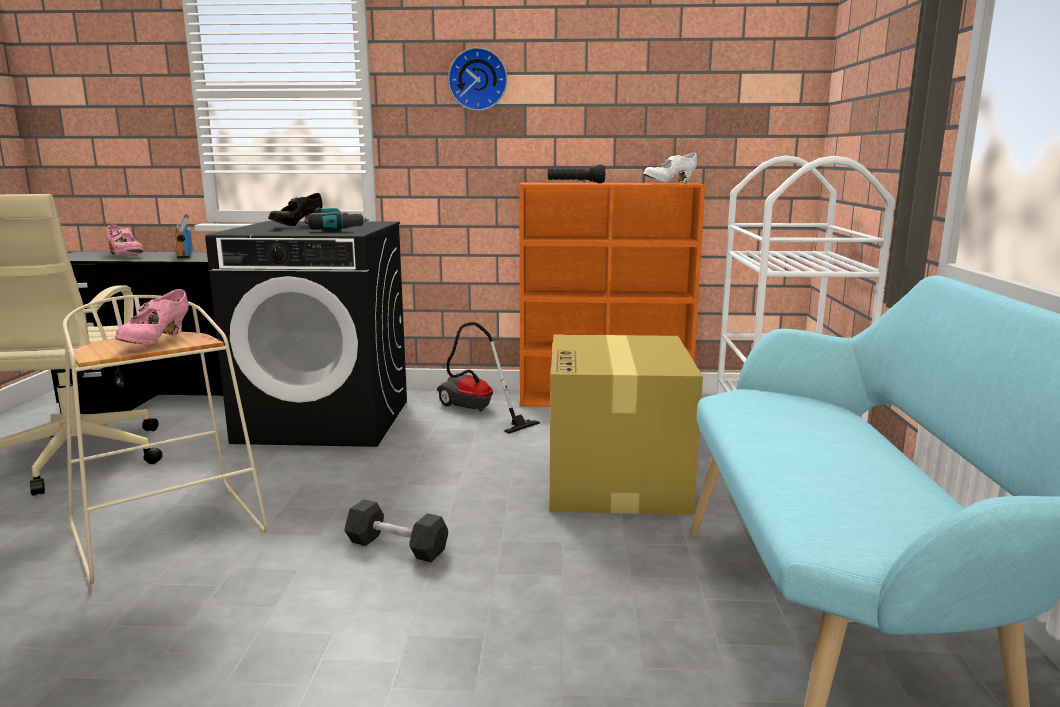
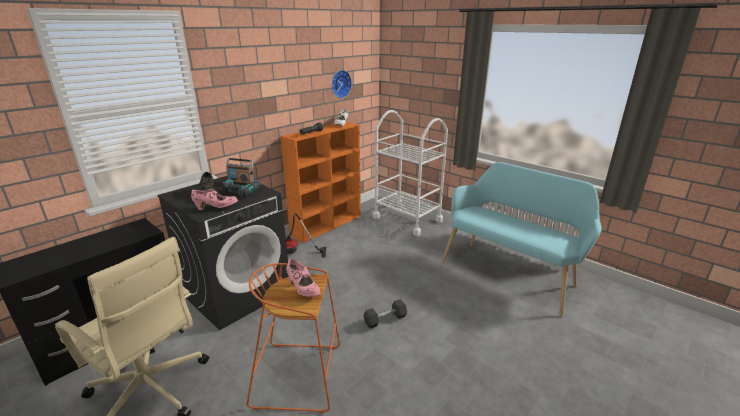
camera: 50 degrees left, 10 degrees up
beige stool [62,295,268,585] -> orange stool [247,263,340,413]
pink shoe [105,224,143,255] -> pink shoe moved to [191,189,238,210]
radio [173,214,193,258] -> radio moved to [226,158,254,185]
wall clock [448,47,507,111] -> wall clock moved to [332,70,352,98]
cardboard box [549,334,703,515] -> none

